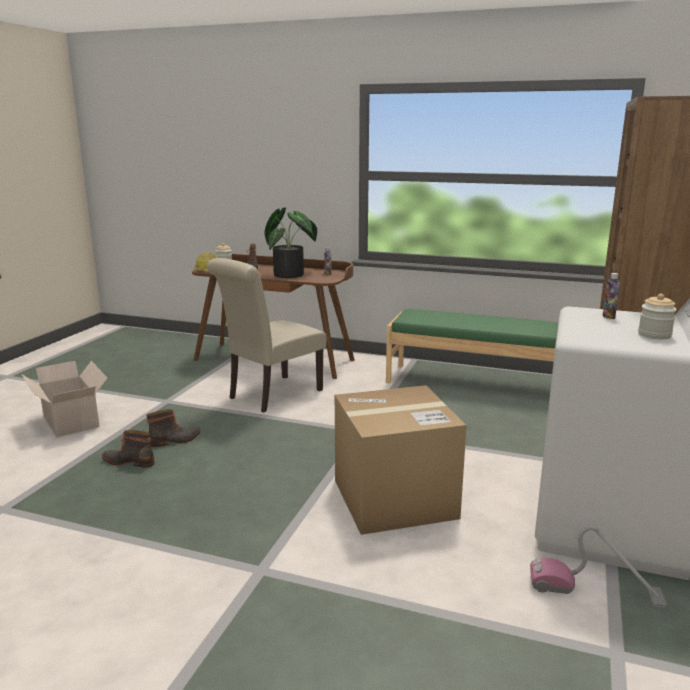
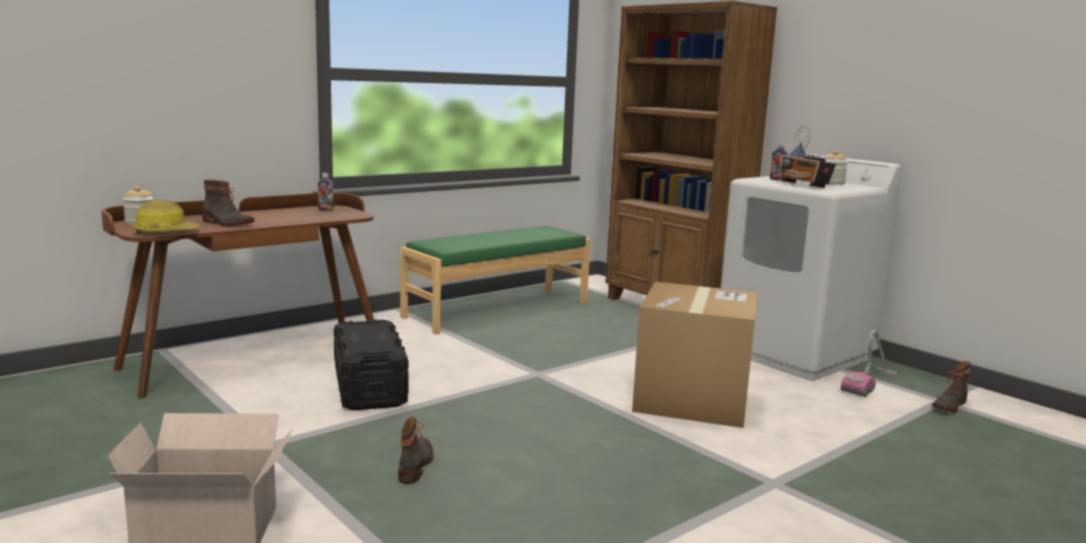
camera: 60 degrees left, 5 degrees down
boot [102,430,155,468] -> boot moved to [932,361,970,413]
beige chair [207,258,326,413] -> black storage box [334,319,409,410]
potted plant [264,208,317,278] -> none
none -> radio [779,126,836,188]

